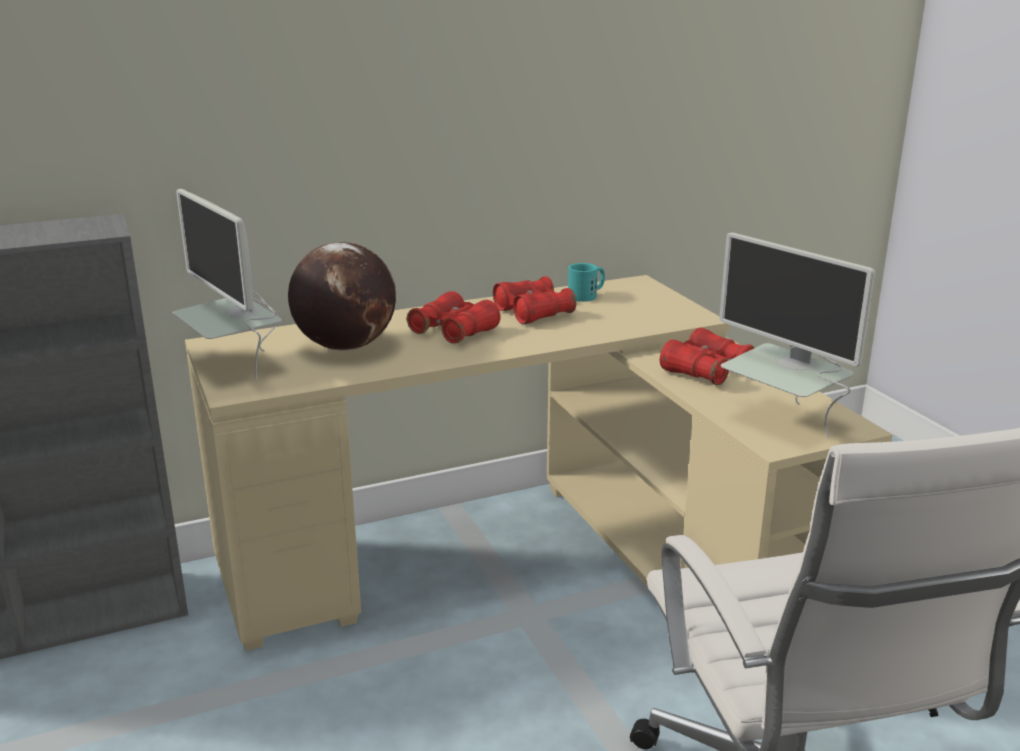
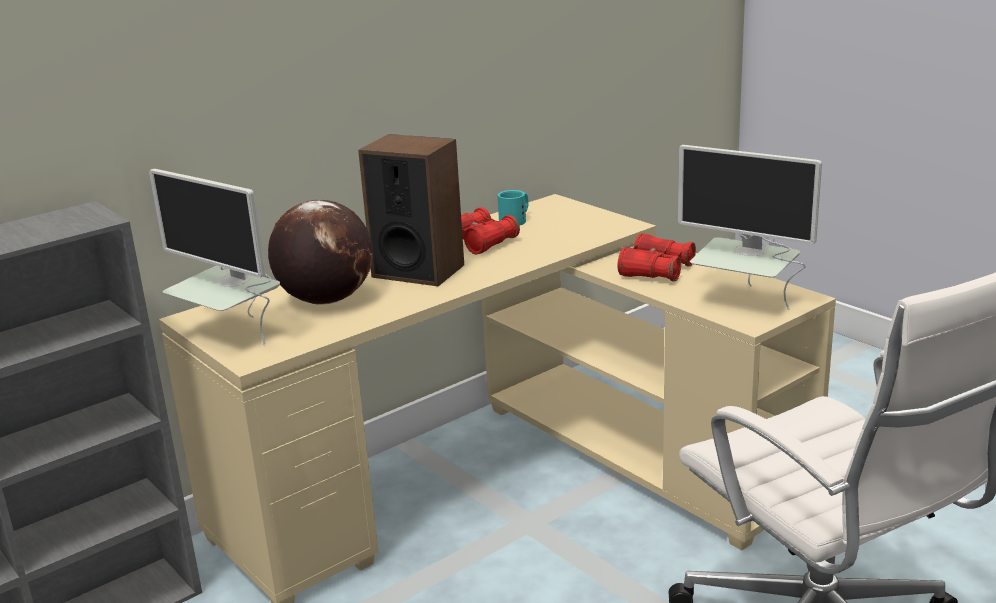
camera: 15 degrees left, 0 degrees up
red binoculars [407,291,501,344] -> speaker [358,134,464,286]

